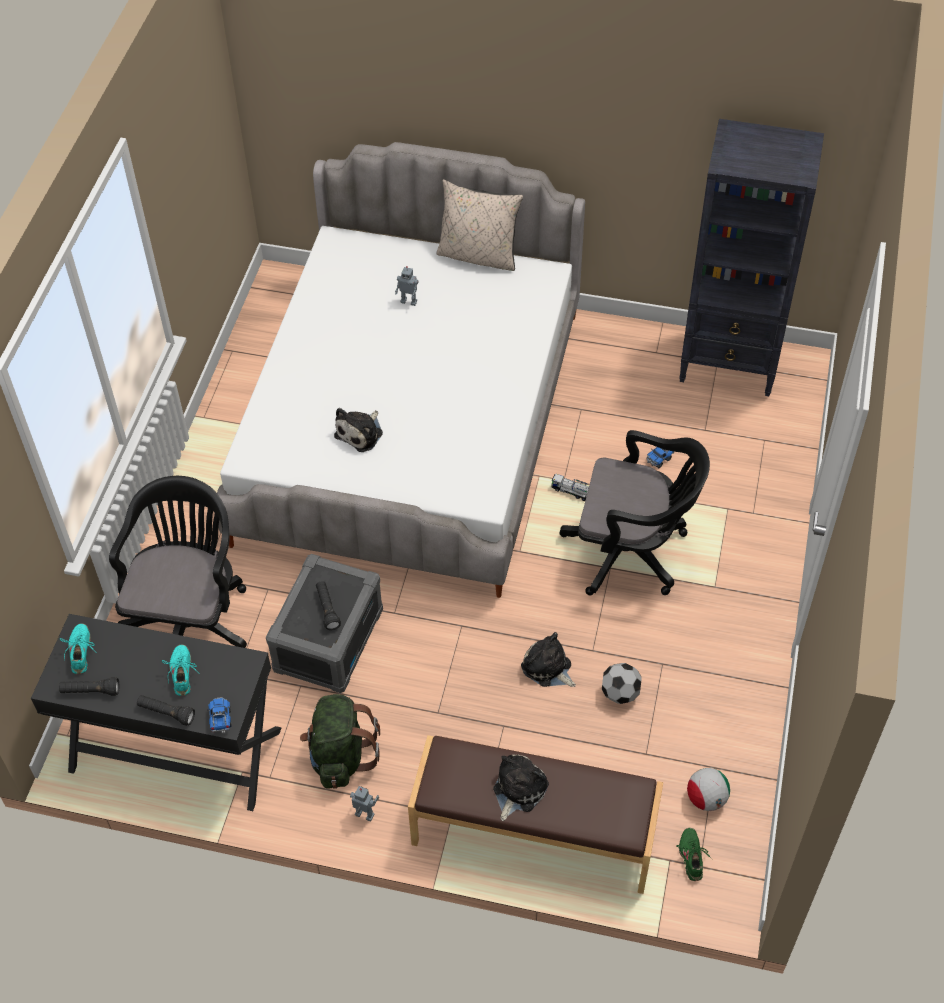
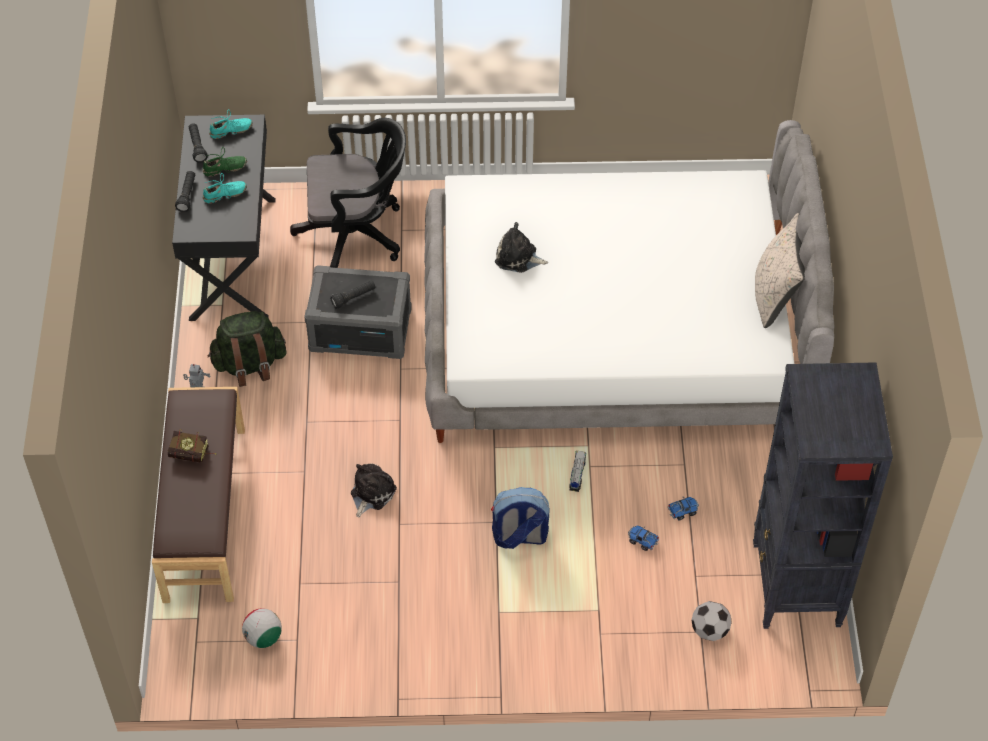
camera: 75 degrees right, 0 degrees up
toy truck [207,697,232,733] -> toy truck moved to [668,497,699,520]
toy robot [395,266,418,306] -> none
plush toy [493,755,549,821] -> book [168,429,216,462]
black office chair [559,430,710,595] -> backpack [491,487,550,549]
football [602,663,642,704] -> football moved to [692,601,732,641]
green shoe [676,828,714,881] -> green shoe moved to [203,147,247,177]

